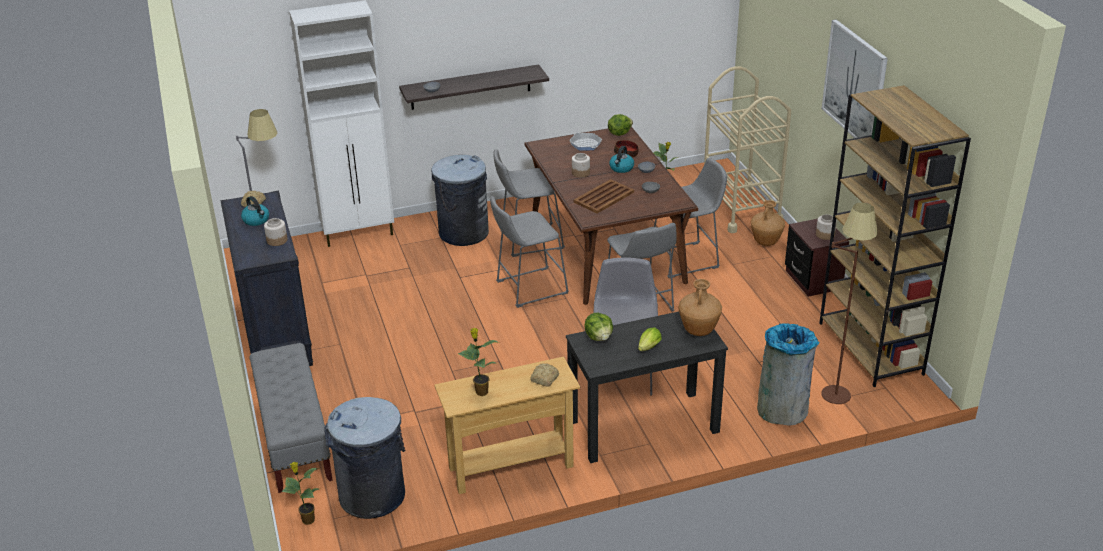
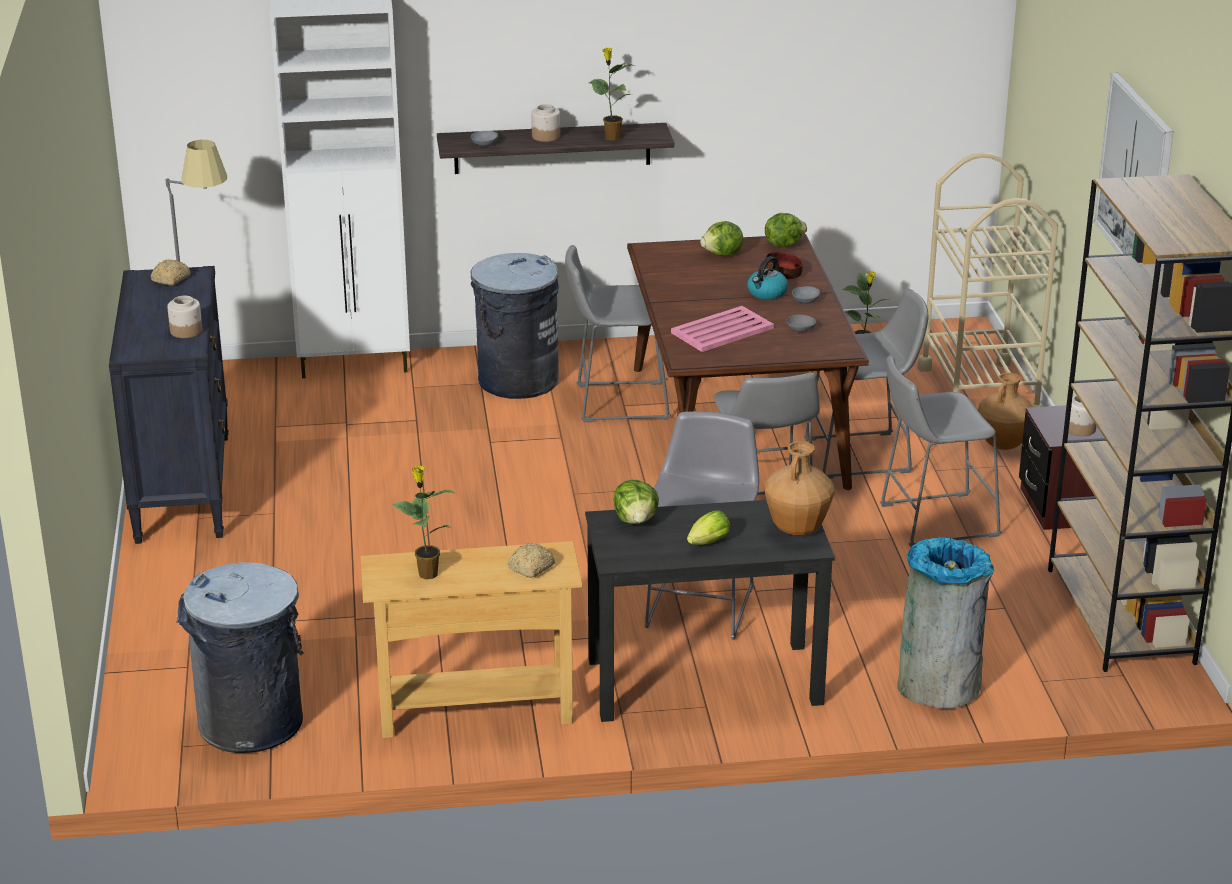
camera: 10 degrees right, 5 degrees down
kettle [241,196,269,226] -> none
grey bench [249,343,333,493] -> none
potted plant [282,462,320,525] -> potted plant moved to [589,47,635,141]
grey stool [490,196,569,308] -> grey stool moved to [880,355,1002,548]
frying pan [569,133,602,151] -> lettuce [700,221,743,256]
jar [572,153,590,178] -> jar moved to [531,104,560,142]
brown tray [573,179,634,213] -> pink tray [671,306,774,352]
brown floor lamp [821,202,878,404] -> none

